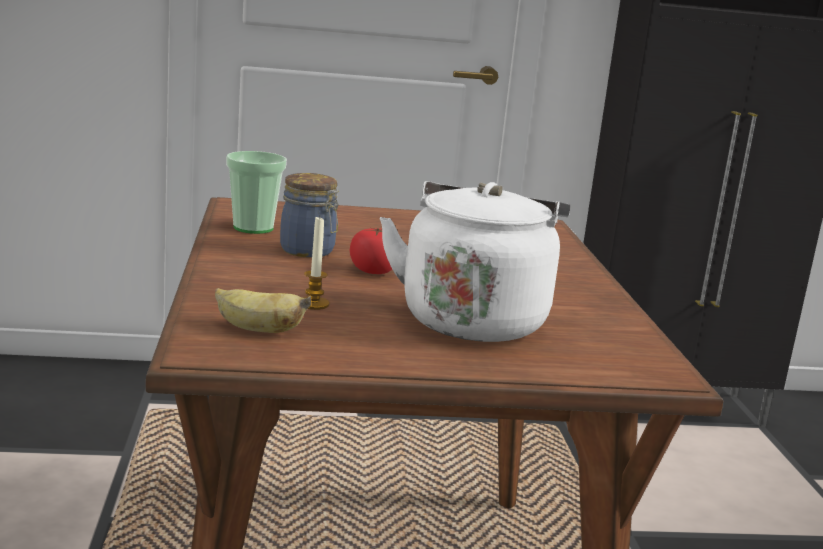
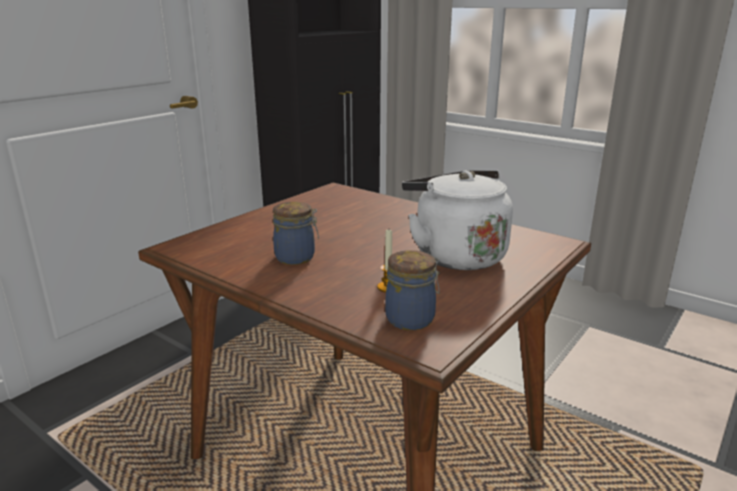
camera: 45 degrees left, 5 degrees up
banana [215,288,311,333] -> jar [385,250,440,330]
cup [226,151,287,234] -> none
tomato [350,228,392,274] -> none

